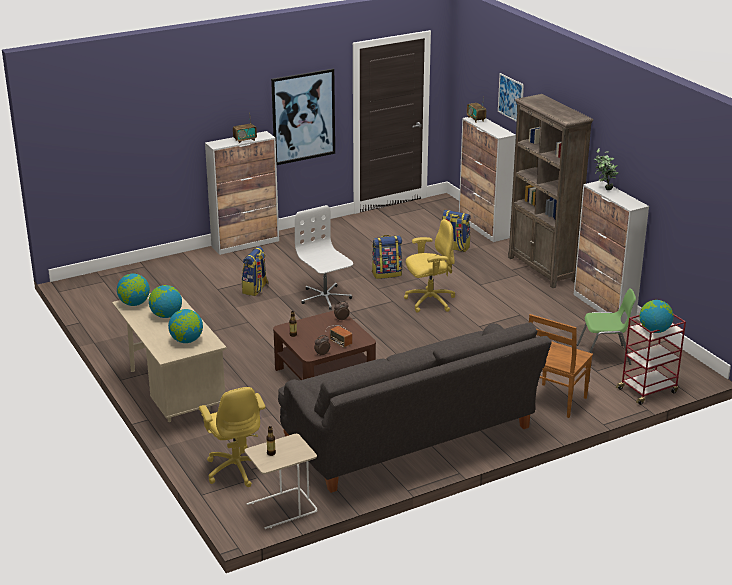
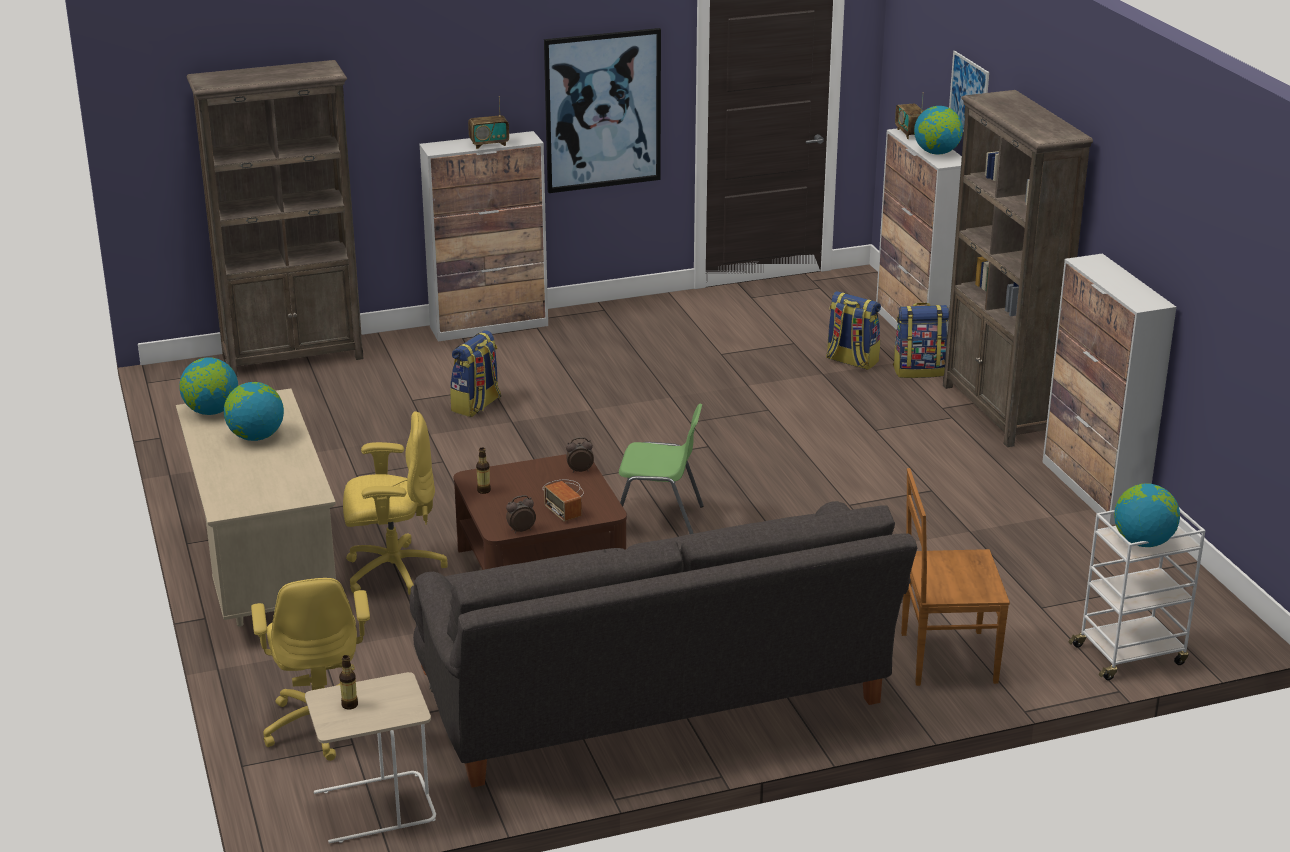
camera: 10 degrees right, 0 degrees up
globe [168,309,203,343] -> globe moved to [914,106,963,155]
white office chair [295,205,353,310] -> none
backpack [372,235,402,279] -> backpack moved to [893,303,949,378]
yellow office chair [404,219,455,312] -> yellow office chair moved to [343,411,448,595]
brown chair [529,314,593,418] -> brown chair turned 45 degrees clockwise [901,468,1010,686]
green chair [577,288,636,365] -> green chair moved to [619,403,704,534]
potted plant [594,148,619,190] -> none
red cart [616,314,686,405] -> white cart [1068,508,1205,680]
none -> brown bookcase [187,60,364,376]

